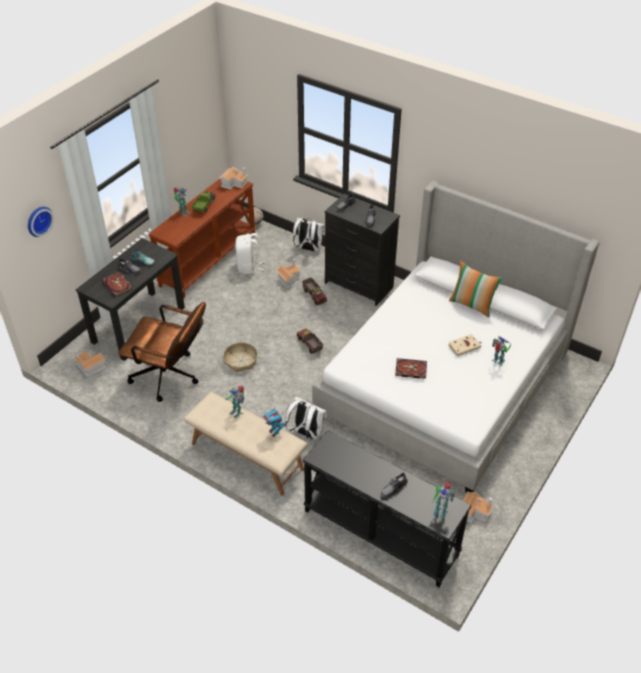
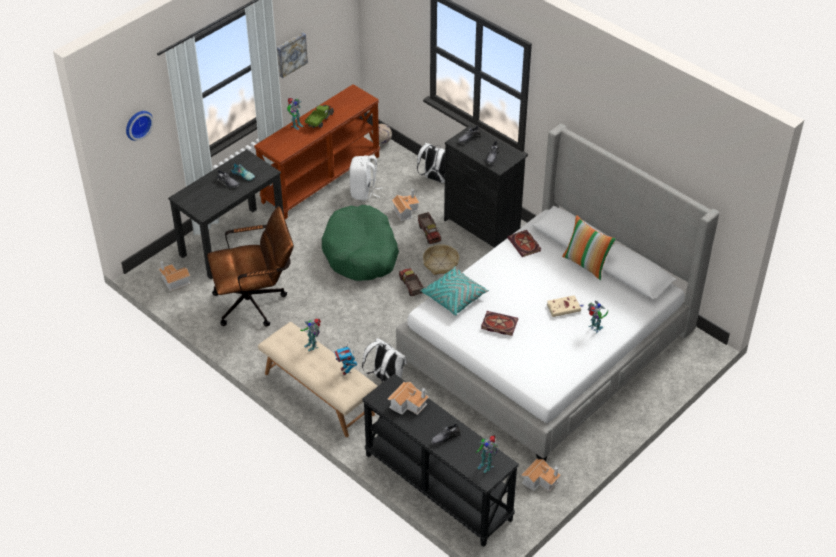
camera: 10 degrees right, 0 degrees up
book [101,272,132,297] -> book moved to [507,230,541,257]
brown office chair [118,302,206,402] -> brown office chair turned 45 degrees counterclockwise [207,206,294,327]
toy house [219,166,248,189] -> toy house moved to [388,382,429,415]
basket [223,342,258,372] -> basket moved to [423,244,459,275]
none -> picture [277,33,308,78]
none -> green dog bed [322,205,399,281]
none -> turquoise pillow [420,266,489,316]

